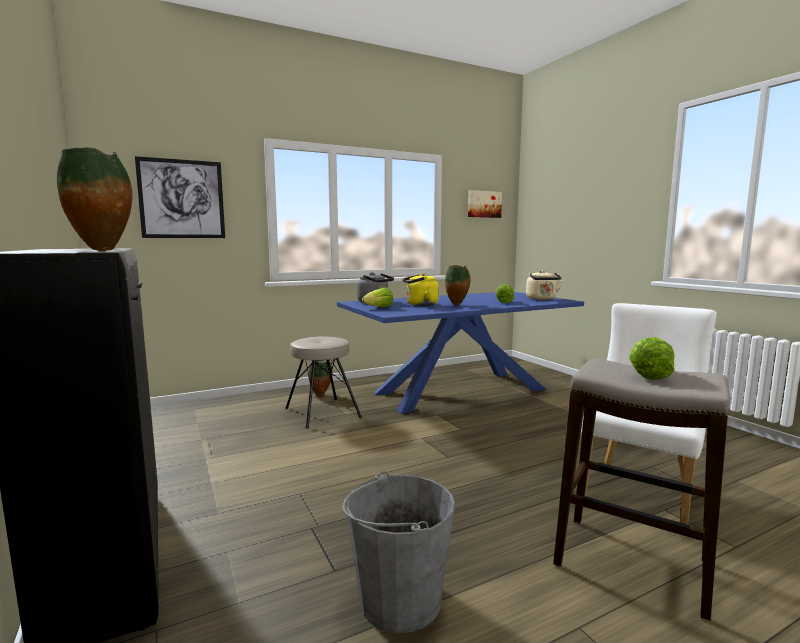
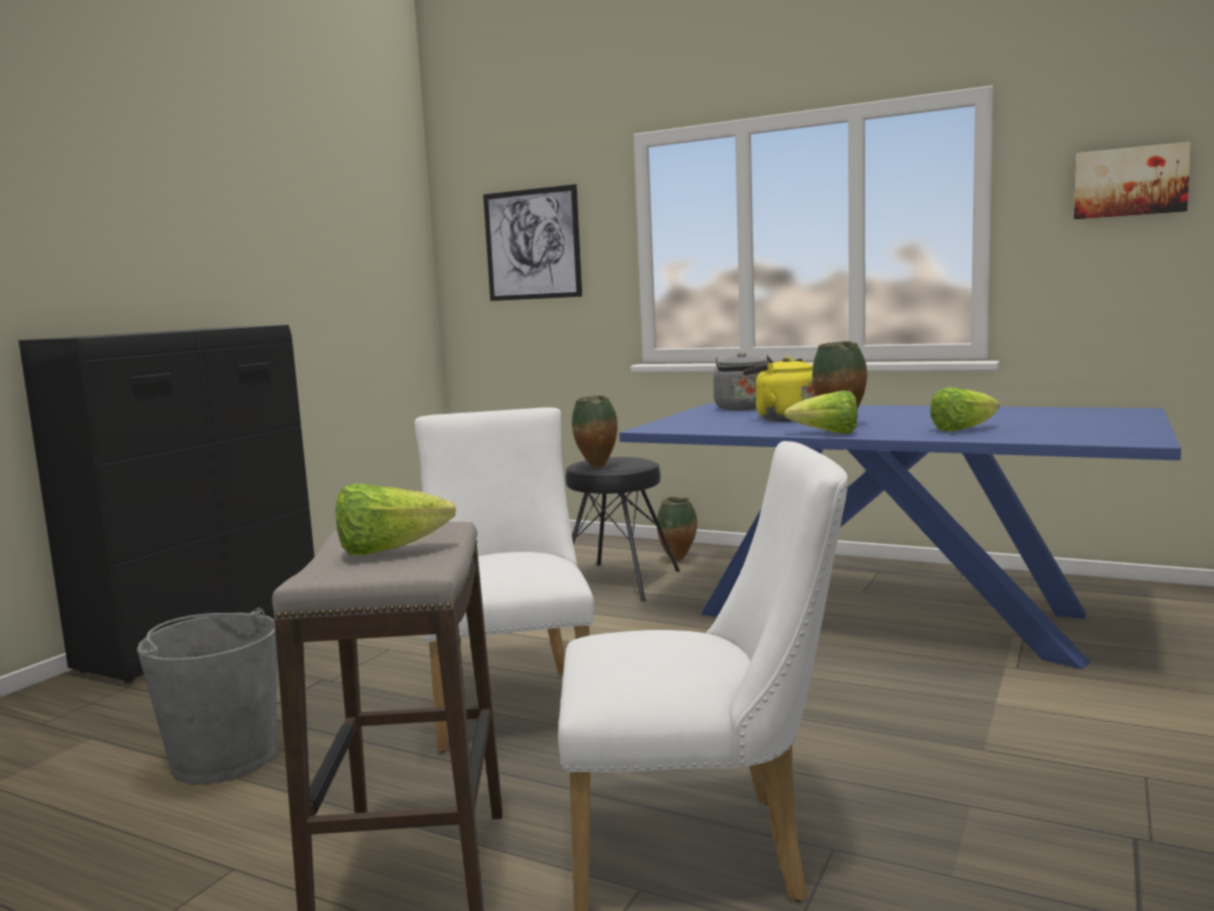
camera: 55 degrees right, 0 degrees up
vase [57,147,132,251] -> vase moved to [572,395,618,468]
beige stool [285,337,362,429] -> black stool [565,457,680,602]
lettuce [362,287,393,308] -> lettuce moved to [784,390,857,434]
beige kettle [526,270,562,300] -> none
none -> white chair [415,408,594,752]

